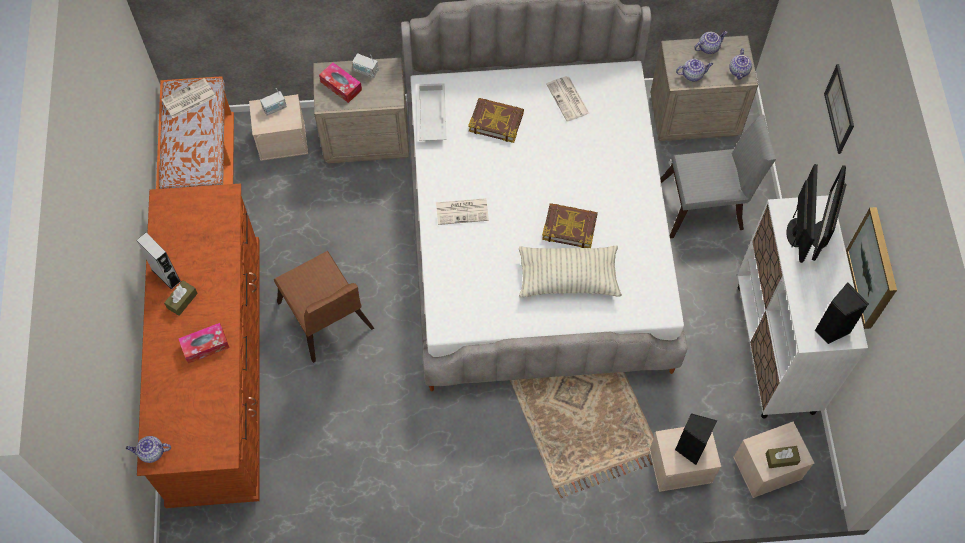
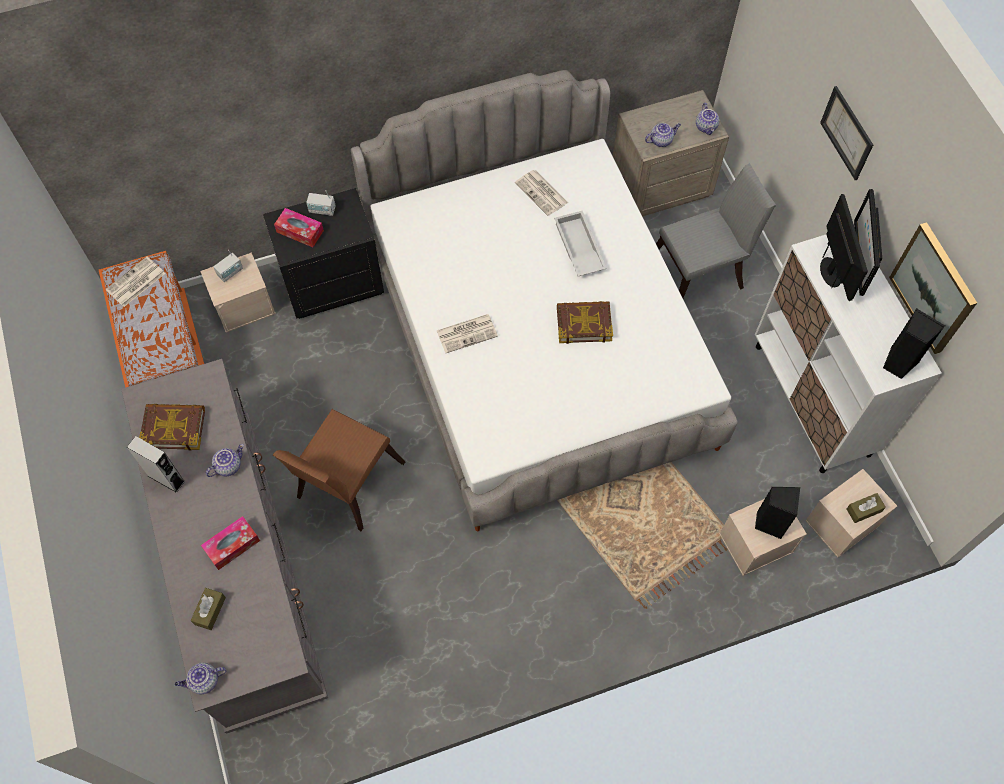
camera: 15 degrees left, 0 degrees up
brown dresser [137,183,260,508] -> grey dresser [121,359,328,734]
brown tissue box [164,280,198,316] -> brown tissue box moved to [191,588,226,630]
brown chair [274,251,374,363] -> brown chair turned 75 degrees clockwise [273,409,405,531]
beige nightstand [313,57,409,163] -> black nightstand [263,188,384,319]
white tray [417,83,447,141] -> white tray moved to [554,211,607,276]
book [468,98,524,143] -> book moved to [139,404,205,451]
pillow [519,246,622,298] -> none
teapot [694,31,728,54] -> teapot moved to [206,444,244,477]

